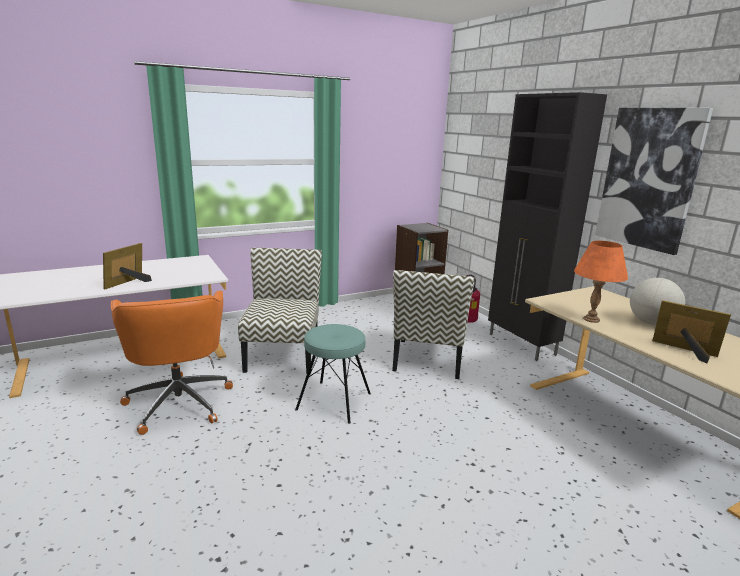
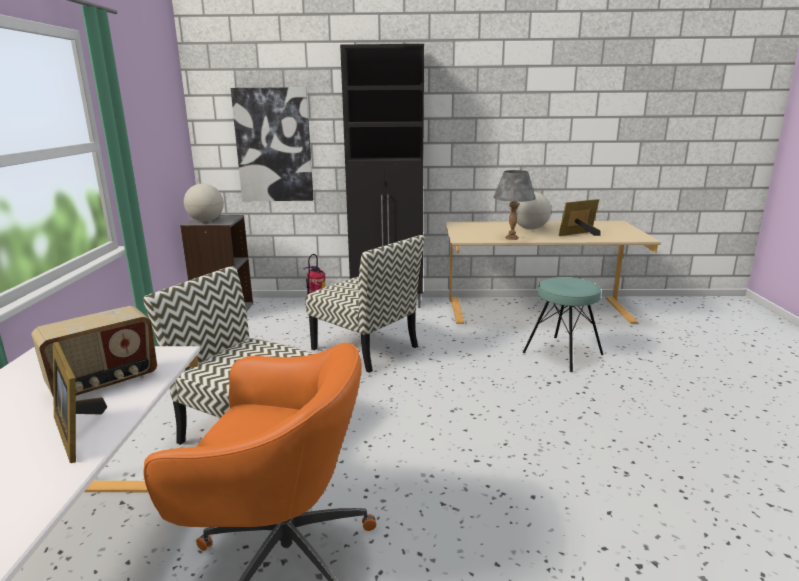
camera: 60 degrees left, 0 degrees up
turquoise stool [295,324,371,424] -> turquoise stool moved to [523,277,604,372]
orange table lamp [574,241,628,323] -> grey table lamp [493,170,536,240]
picture [595,108,713,255] -> picture moved to [231,87,313,201]
none -> radio [31,306,157,397]
none -> globe [184,184,224,222]

